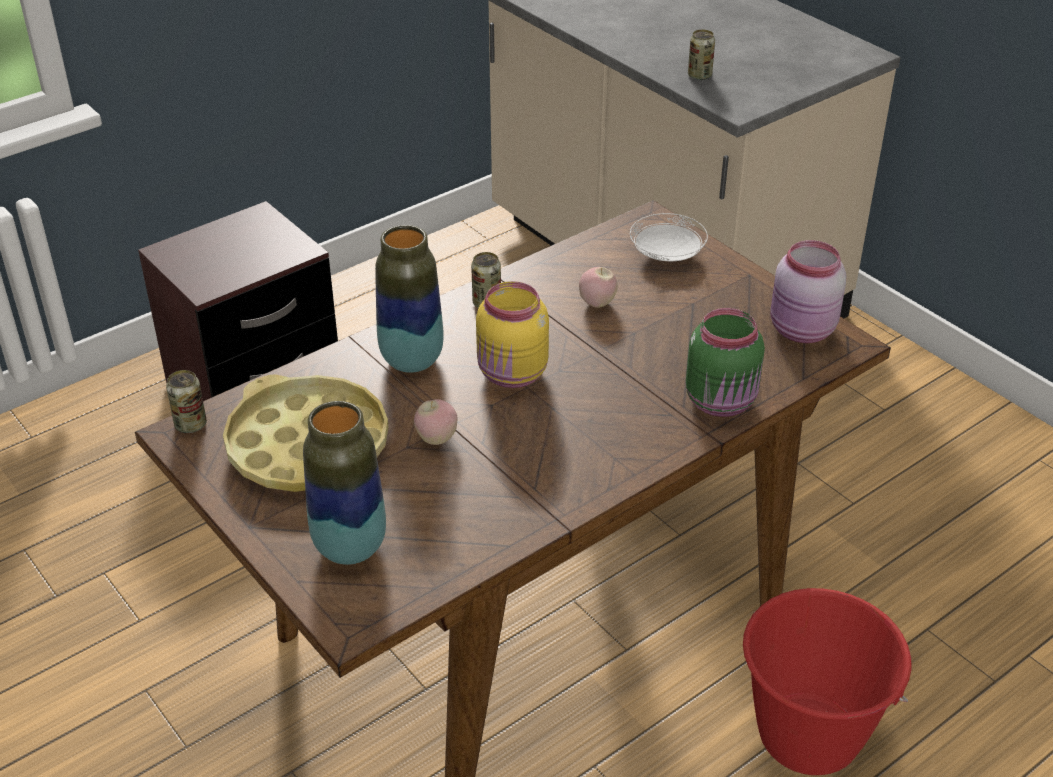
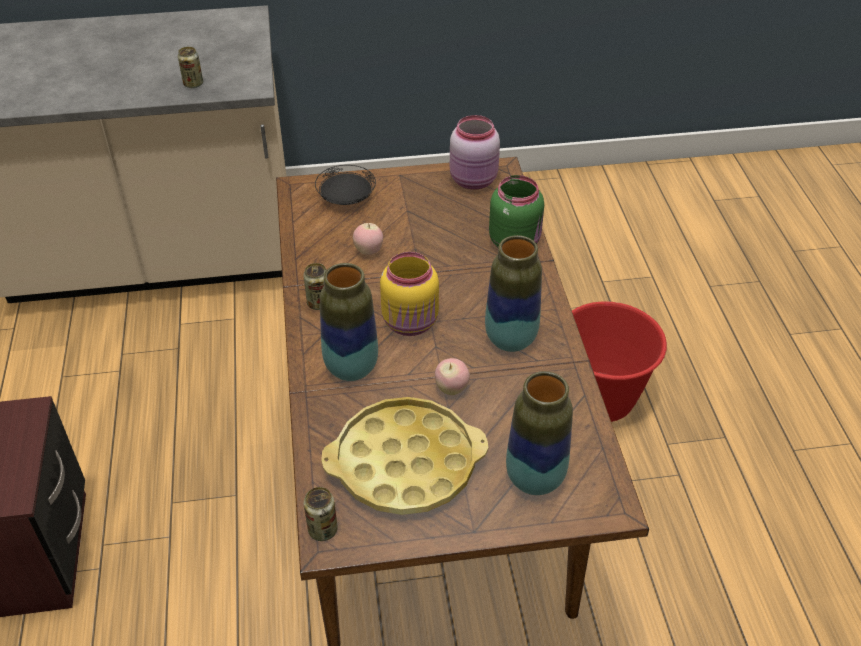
camera: 60 degrees left, 5 degrees up
white plate [630,213,708,261] -> black plate [315,165,376,205]
none -> vase [485,235,542,352]

